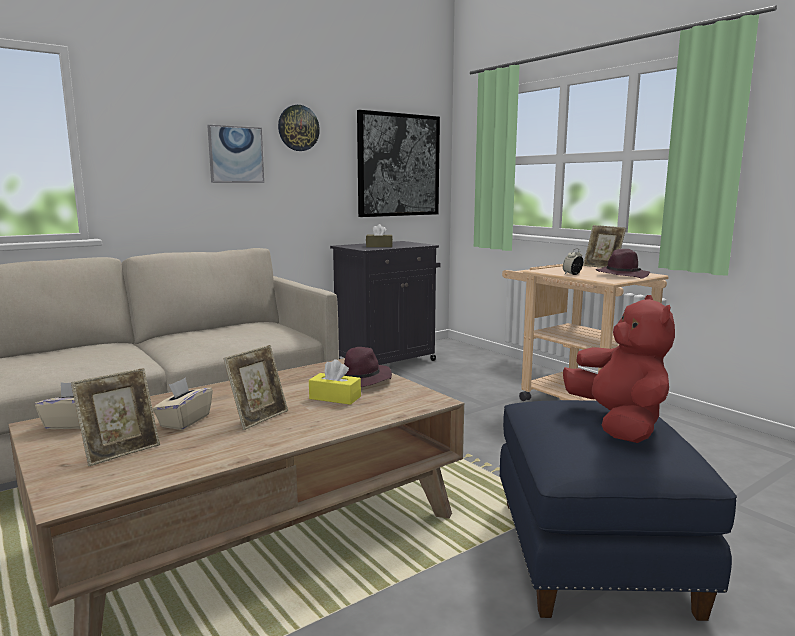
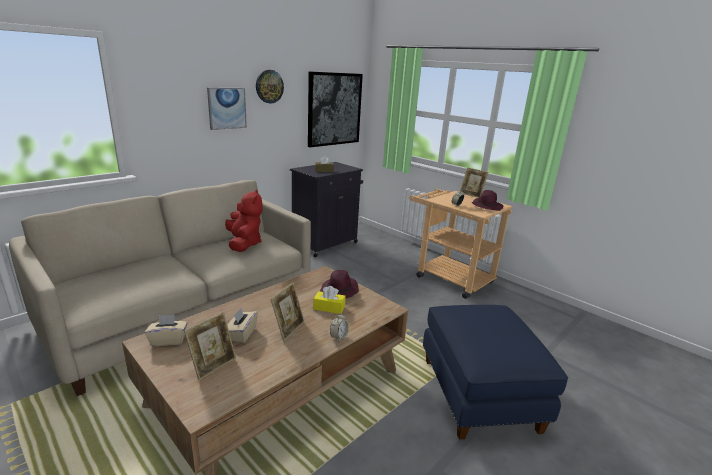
camera: 10 degrees left, 10 degrees up
red plush toy [563,295,675,443] -> red plush toy moved to [225,190,262,252]
none -> alarm clock [330,313,349,342]

